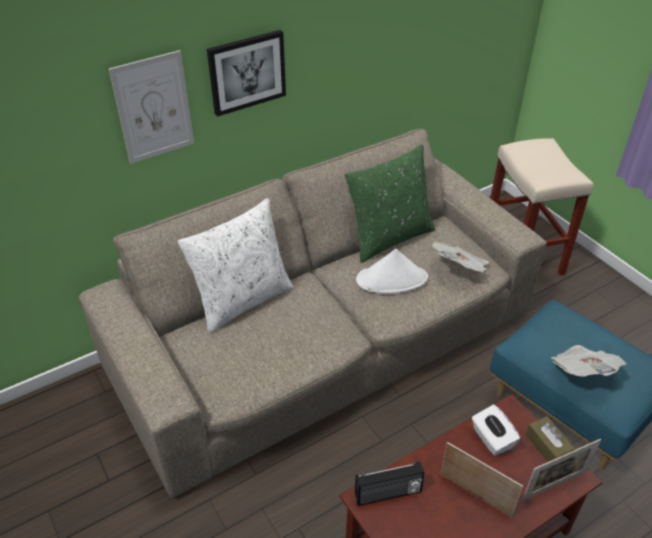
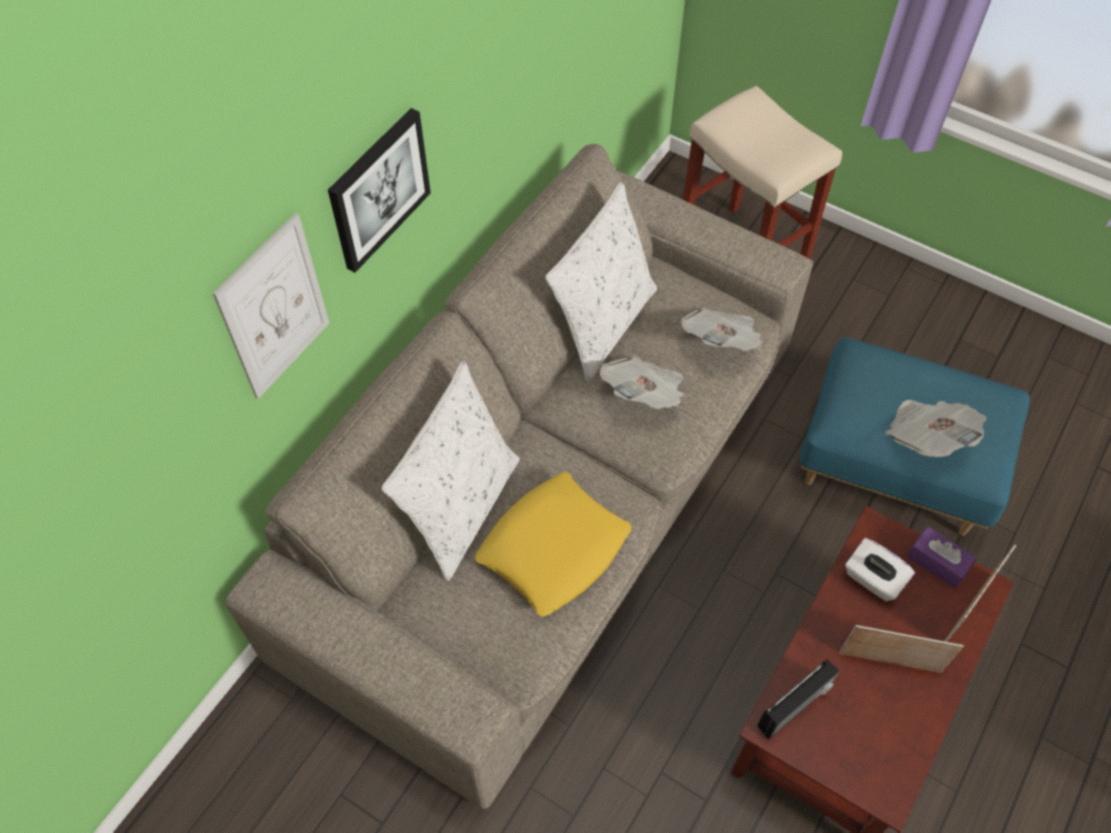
camera: 25 degrees left, 15 degrees up
green pillow [345,144,435,263] -> white pillow [545,182,657,382]
white hat [356,249,428,294] -> newspaper [600,357,684,409]
brown tissue box [526,416,575,462] -> purple tissue box [907,526,976,588]
none -> yellow pillow [474,472,632,617]

